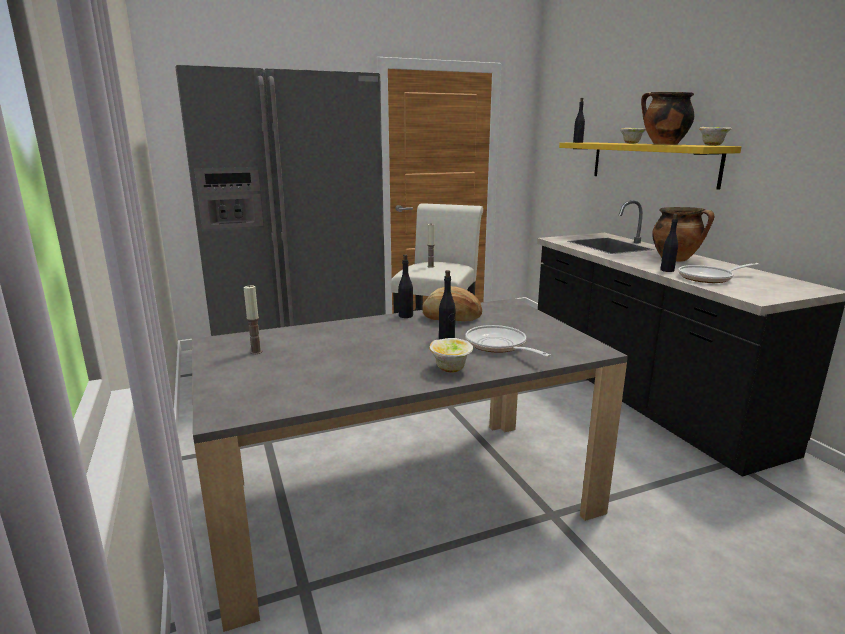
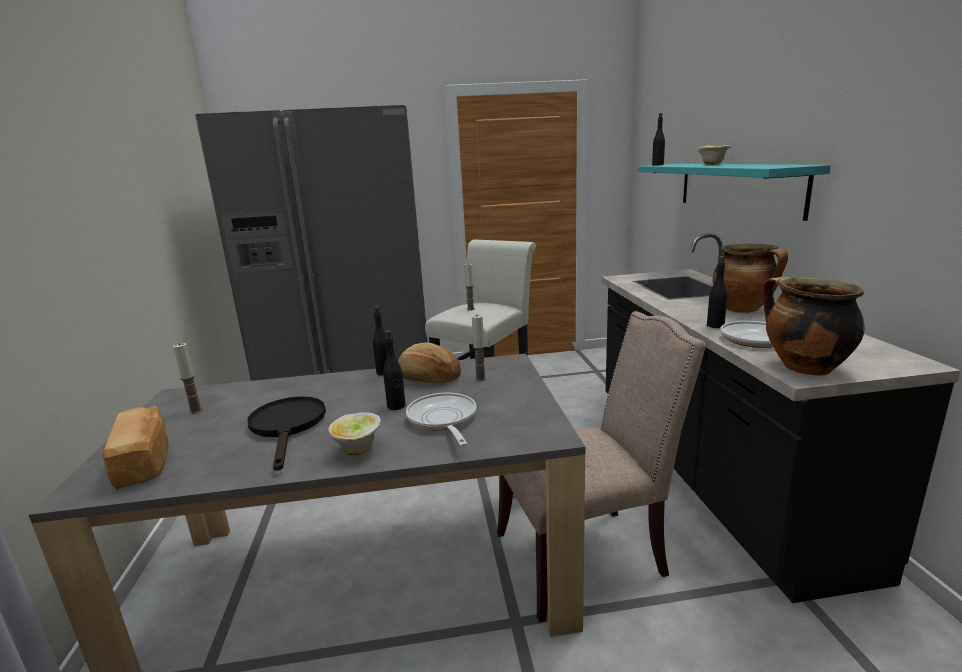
camera: 15 degrees right, 0 degrees up
yellow shelf [559,142,741,190] -> turquoise shelf [638,164,831,221]
cooking pot [641,92,695,145] -> cooking pot moved to [762,277,865,376]
bowl [699,127,732,146] -> none
none -> bread [102,406,169,489]
none -> black frying pan [247,396,326,471]
none -> candle [472,314,486,381]
none -> beige chair [497,311,706,623]

